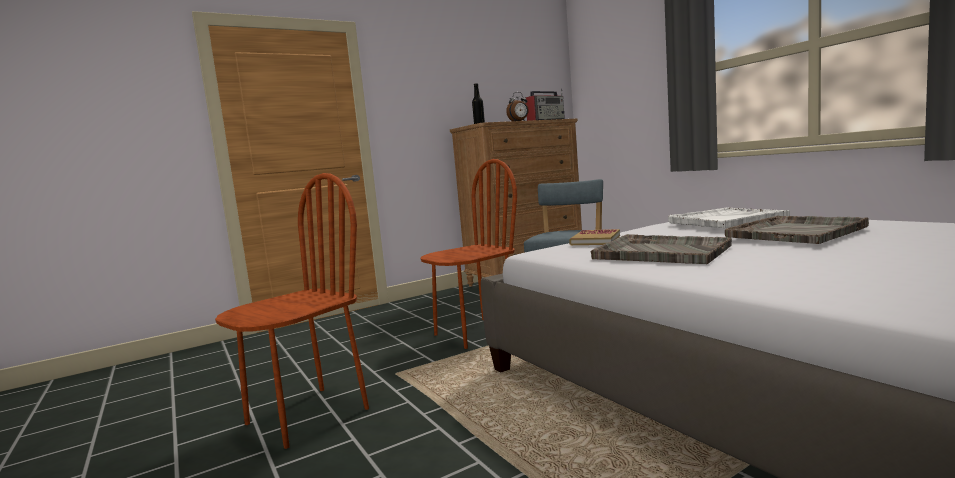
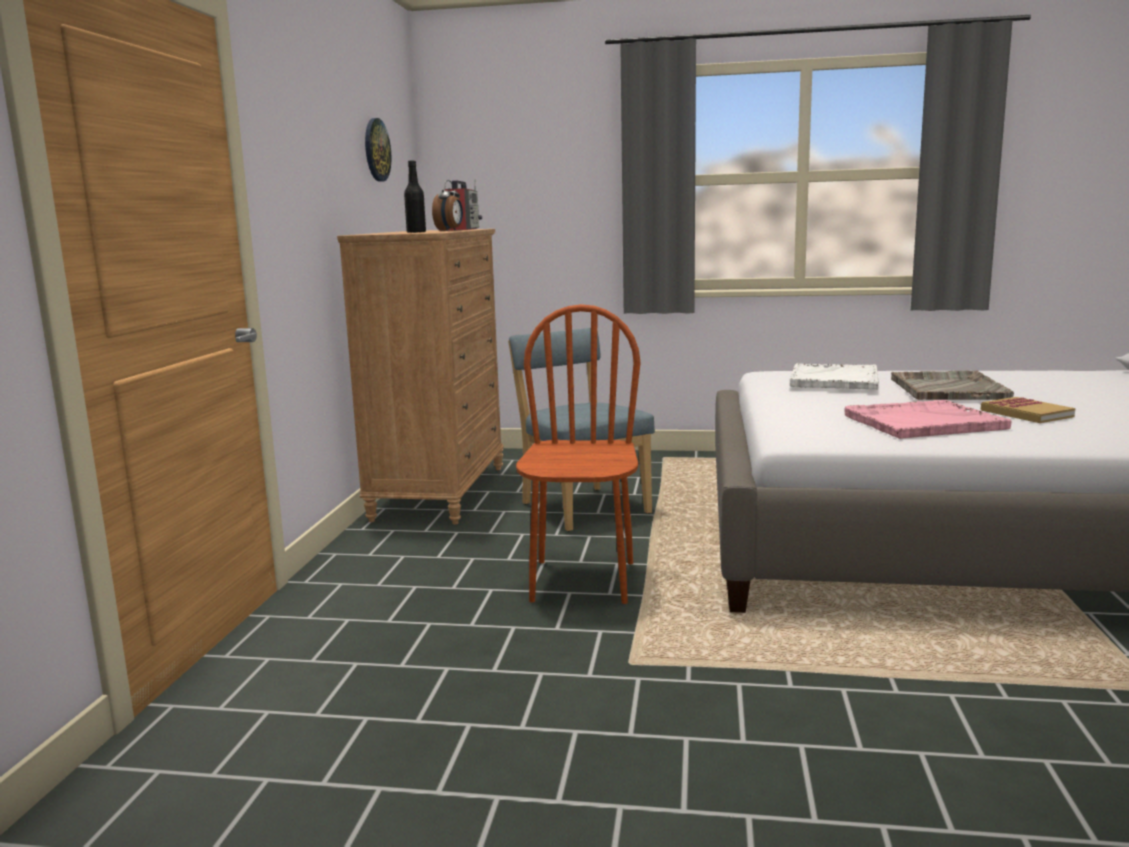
camera: 50 degrees left, 5 degrees up
brown chair [215,173,369,449] -> none
book [569,229,620,245] -> book moved to [981,397,1075,423]
grey tray [591,234,732,264] -> pink tray [845,400,1011,439]
none -> wall clock [365,118,391,182]

